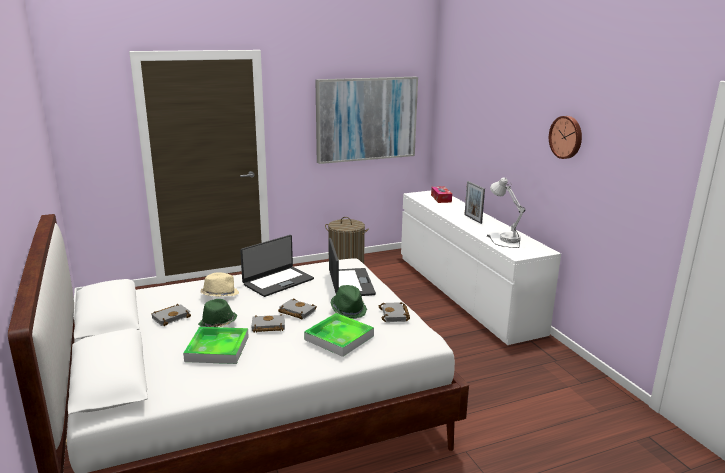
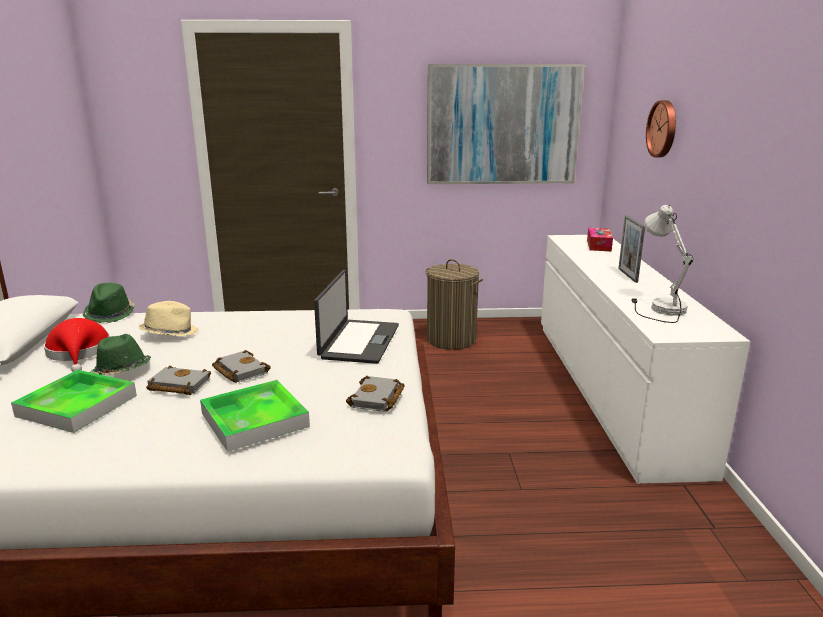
camera: 20 degrees right, 0 degrees up
grey book [151,304,191,326] -> red hat [44,318,110,372]
laptop [240,235,314,297] -> none
green hat [330,285,367,319] -> green hat moved to [83,283,135,323]
wall clock [549,116,582,159] -> wall clock moved to [646,100,676,157]

